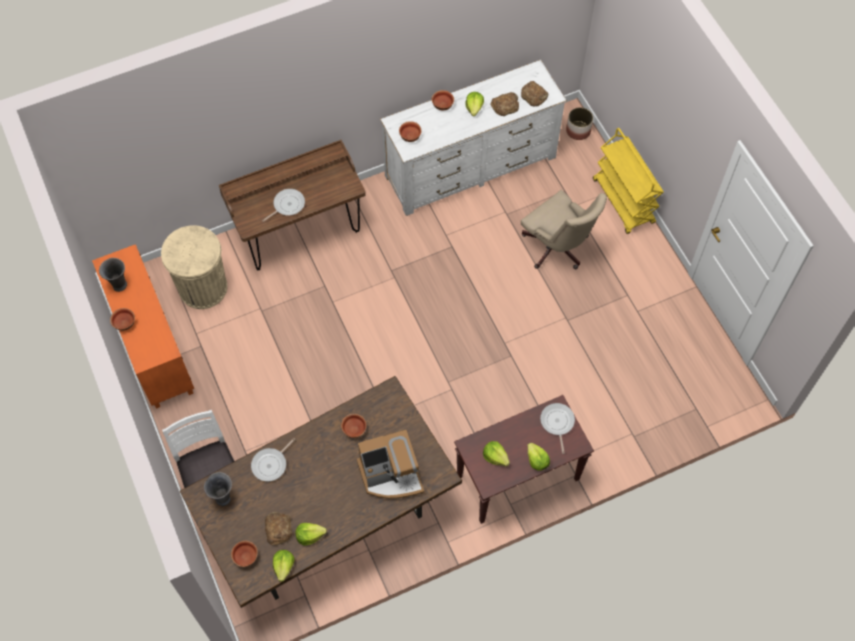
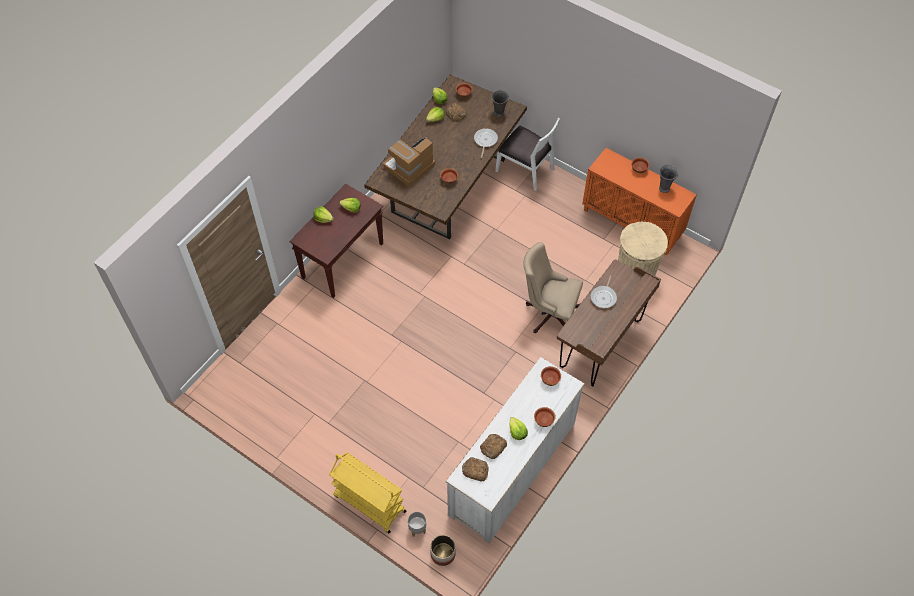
camera: 150 degrees right, 5 degrees down
beige office chair [521,190,607,269] -> beige office chair moved to [523,242,583,333]
frying pan [540,403,575,454] -> none
none -> grey planter [408,512,426,537]

